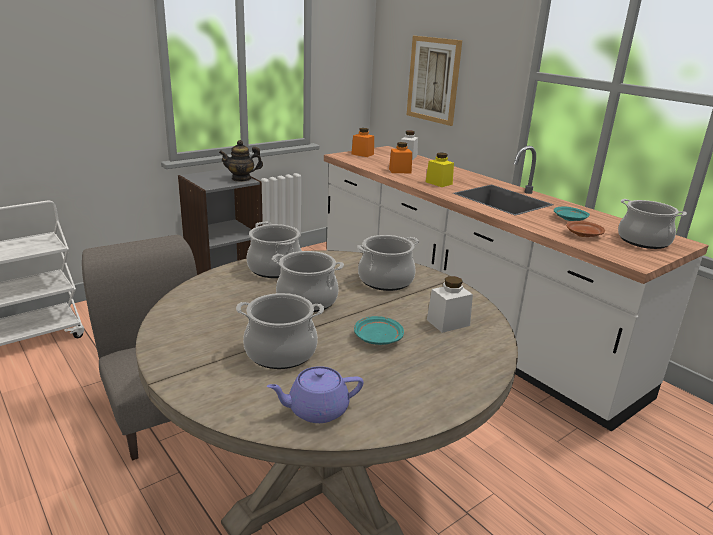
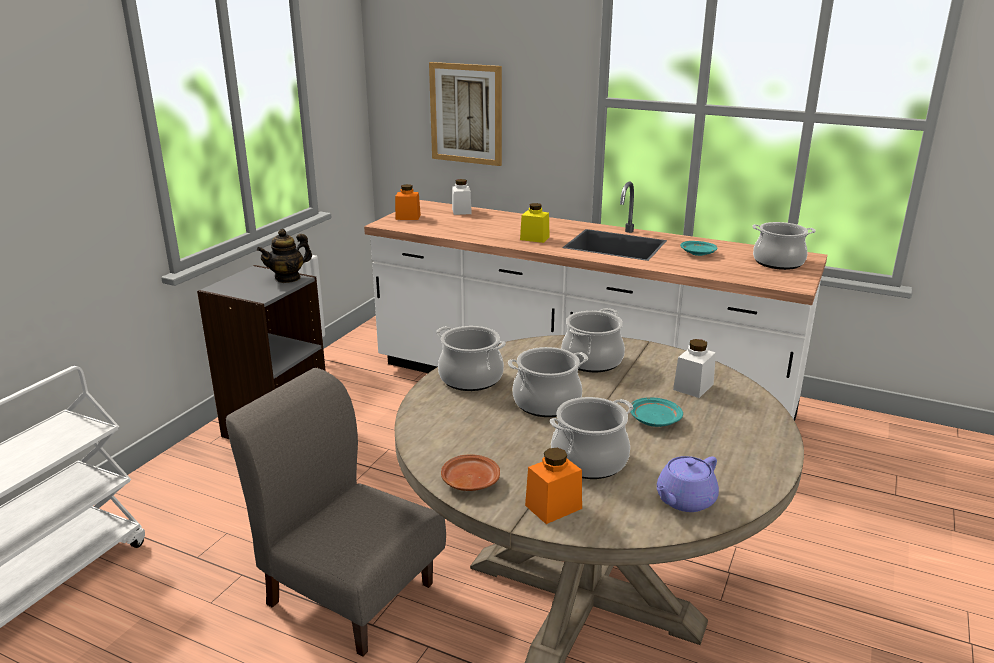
camera: 25 degrees left, 0 degrees up
orange jar [389,142,412,173] -> orange jar moved to [525,448,582,524]
brown plate [566,221,605,237] -> brown plate moved to [441,454,500,491]

